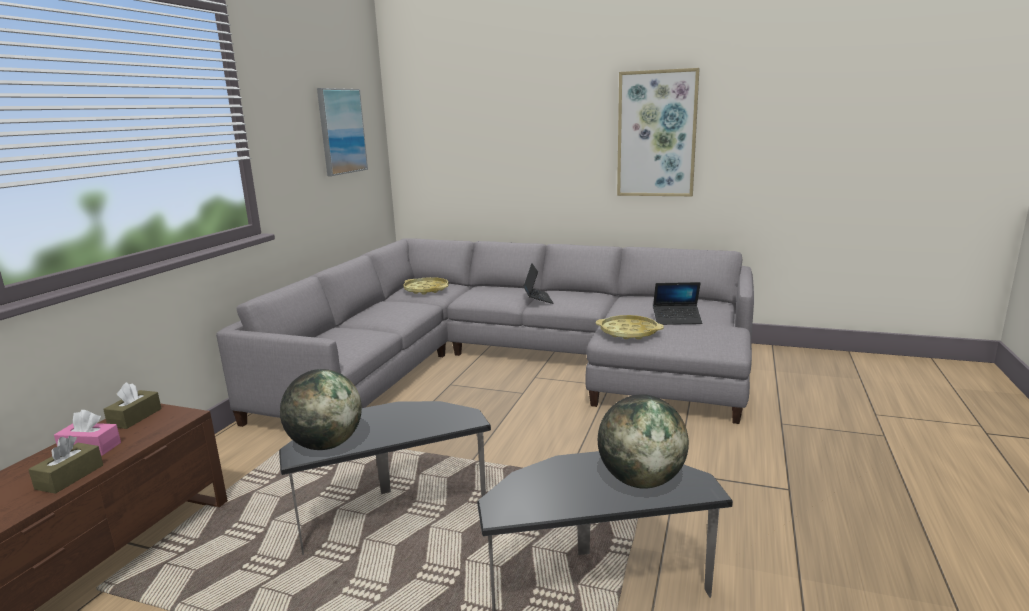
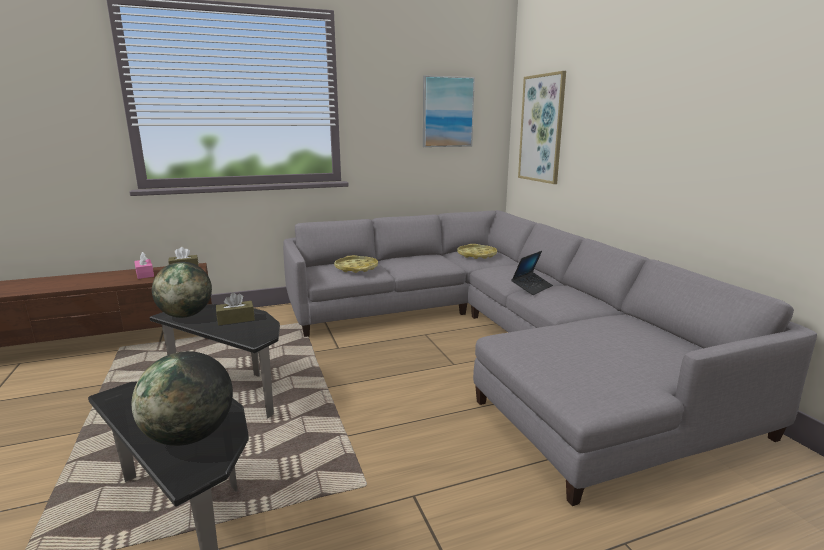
camera: 50 degrees right, 0 degrees up
brown tissue box [28,436,103,494] -> brown tissue box moved to [216,292,255,326]
yellow tray [596,315,664,340] -> yellow tray moved to [334,255,378,273]
picture [617,68,700,196] -> picture moved to [518,71,566,184]
laptop [653,282,702,325] -> none

